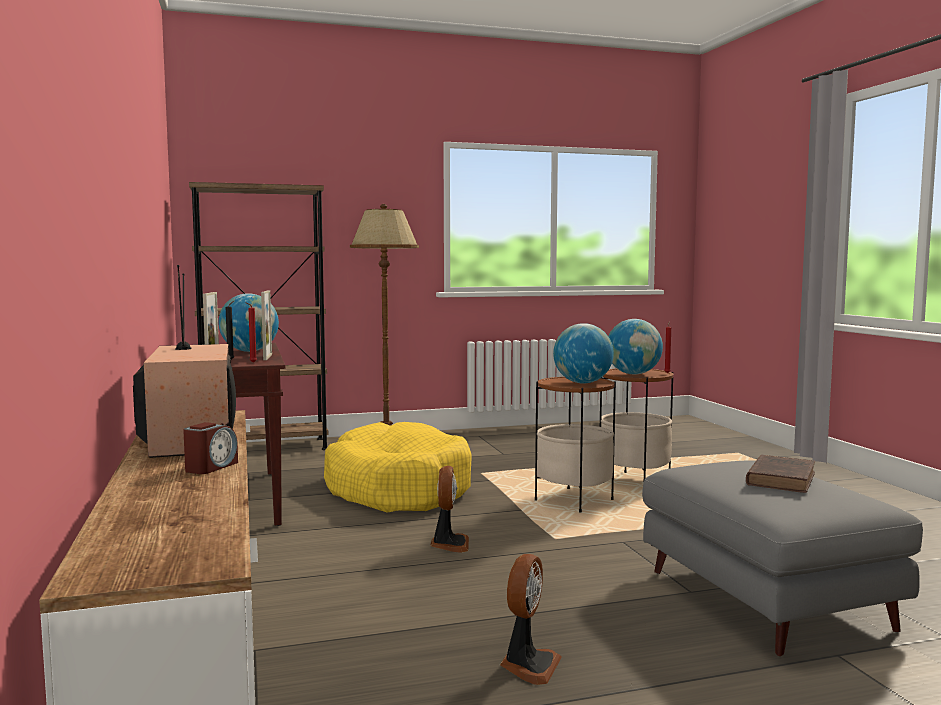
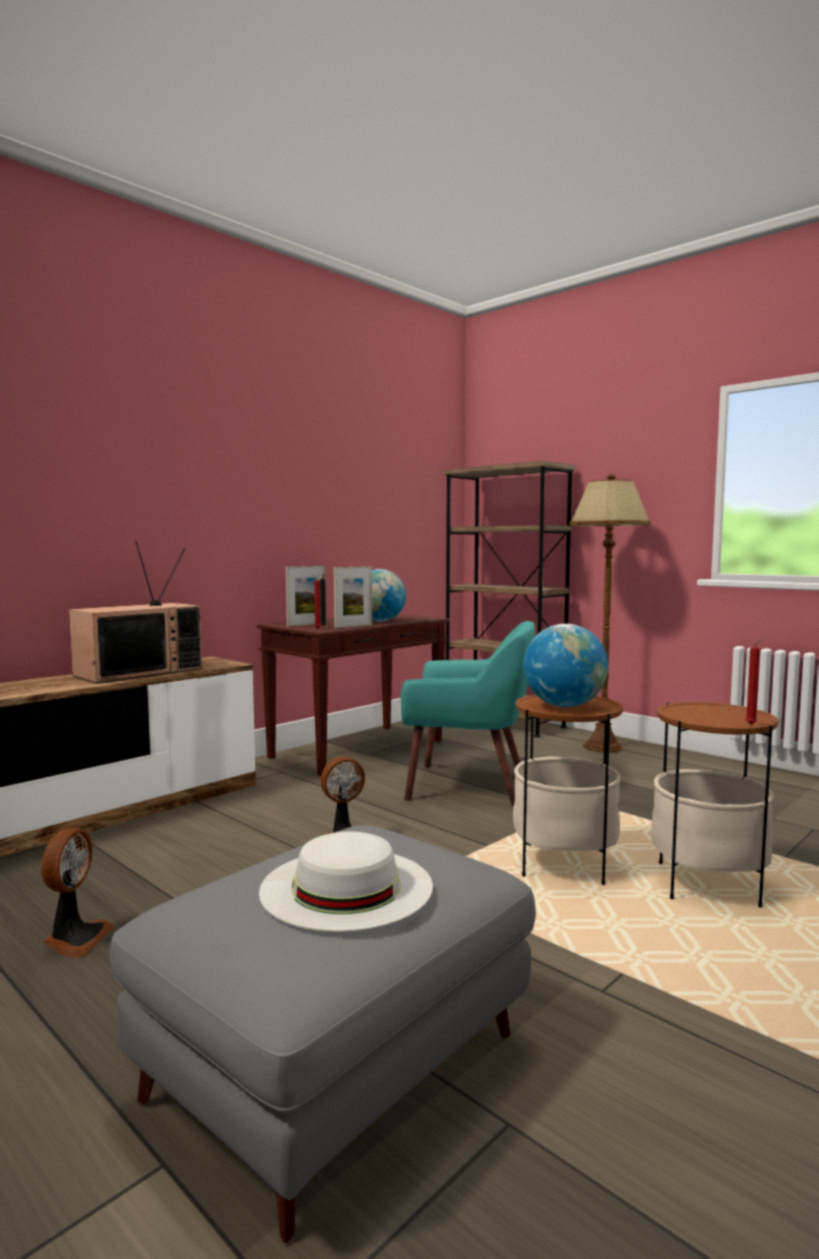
camera: 60 degrees right, 0 degrees up
alarm clock [183,422,238,474] -> none
yellow dog bed [324,422,472,512] -> turquoise armchair [401,621,535,807]
fan [500,554,562,685] -> fan turned 75 degrees counterclockwise [41,828,115,958]
globe [608,319,663,374] -> none
brown book [746,455,815,493] -> white hat [259,831,433,932]

